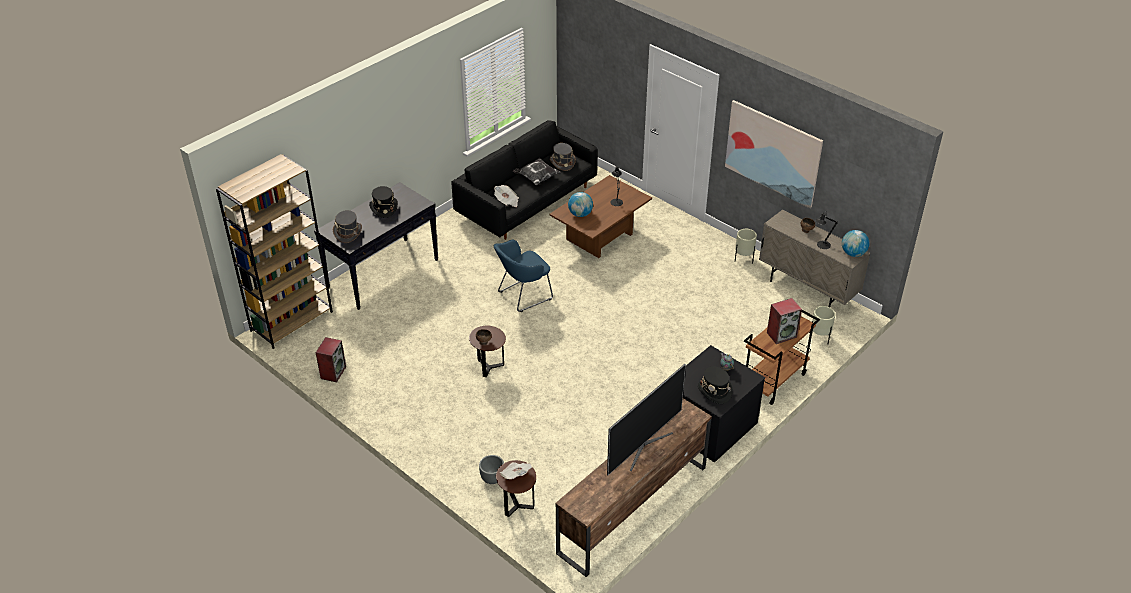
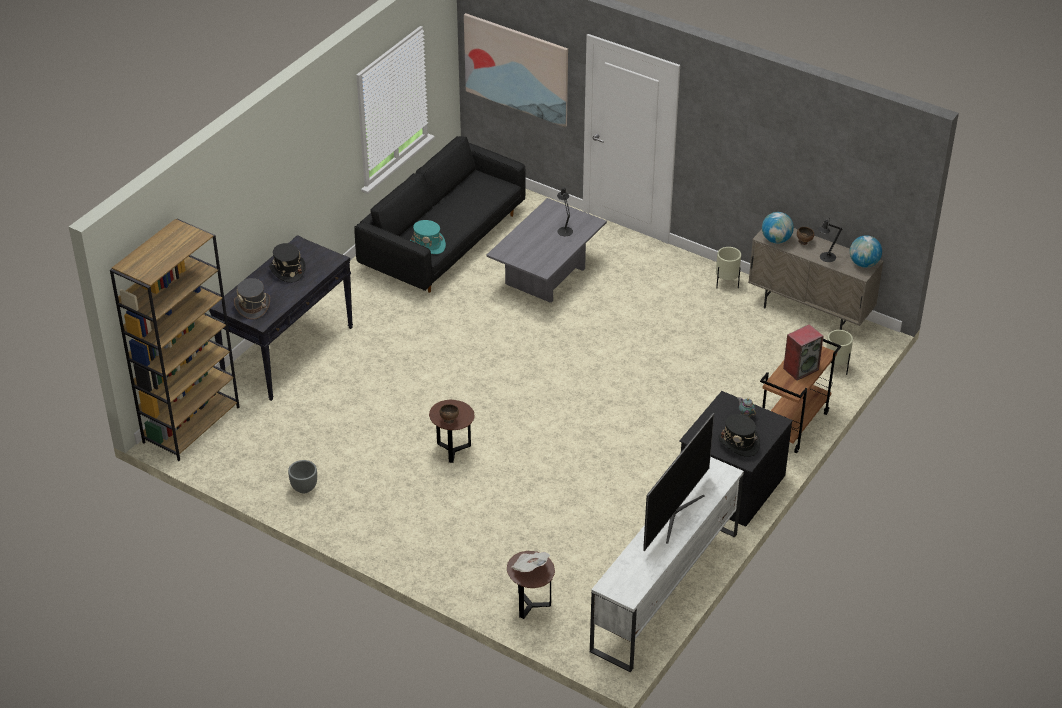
camera: 10 degrees left, 0 degrees up
speaker [316,337,346,382] -> none
grey planter [479,455,504,484] -> grey planter moved to [288,460,317,494]
newspaper [494,185,519,207] -> turquoise hat [410,220,446,254]
blue armchair [494,240,553,312] -> none
pillow [513,158,561,185] -> none
brown coffee table [549,175,652,258] -> grey coffee table [486,198,607,303]
grey hat [550,143,576,171] -> none
brown tv stand [555,398,712,577] -> white tv stand [590,457,744,672]
globe [568,192,593,217] -> globe moved to [762,212,794,244]
picture [725,100,823,208] -> picture moved to [464,13,568,127]

